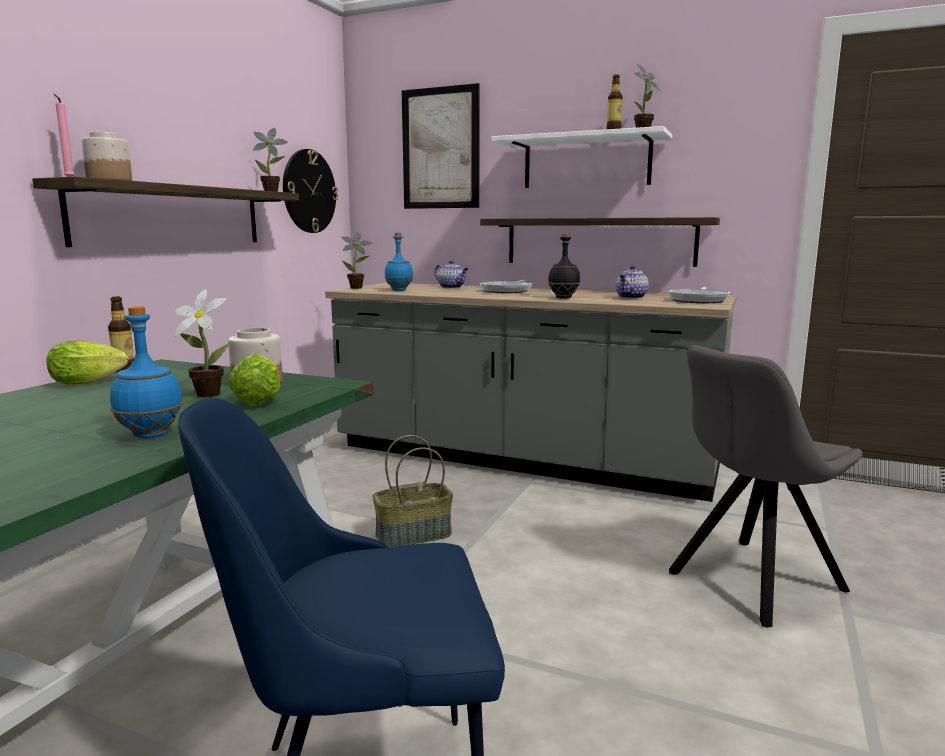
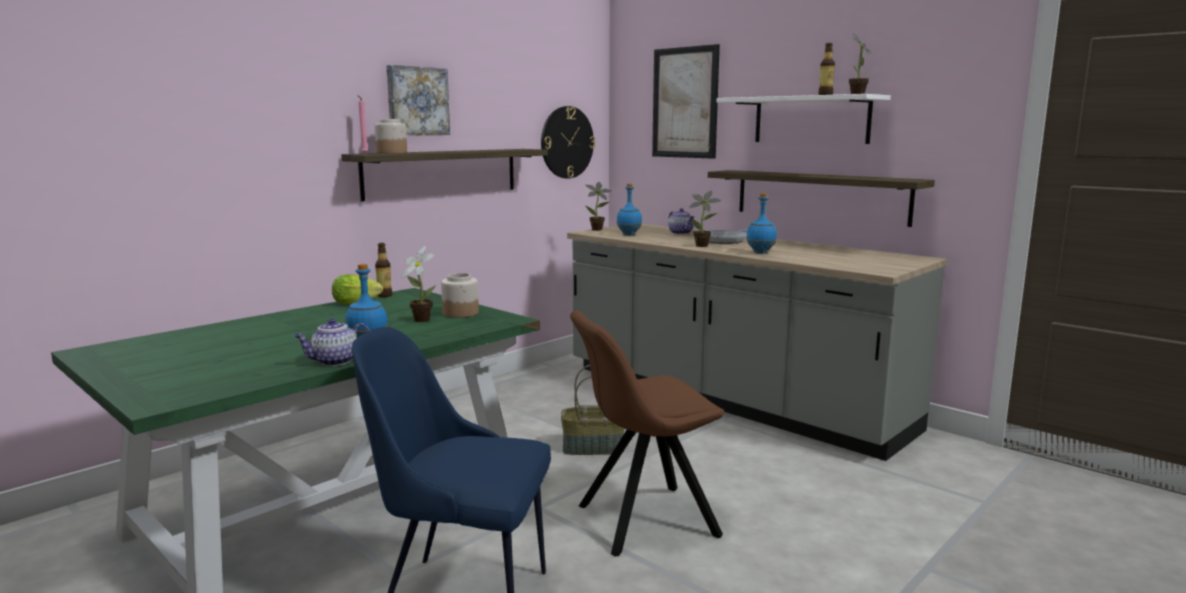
camera: 20 degrees right, 0 degrees up
lettuce [228,354,281,406] -> none
potted plant [253,128,288,192] -> potted plant moved to [689,191,721,247]
black bottle [548,233,580,298] -> blue bottle [746,193,777,254]
teapot [616,266,649,299] -> teapot moved to [294,319,370,366]
frying pan [669,287,729,304] -> none
grey chair [669,345,863,627] -> none
none -> picture [386,65,450,136]
none -> brown chair [570,310,725,556]

